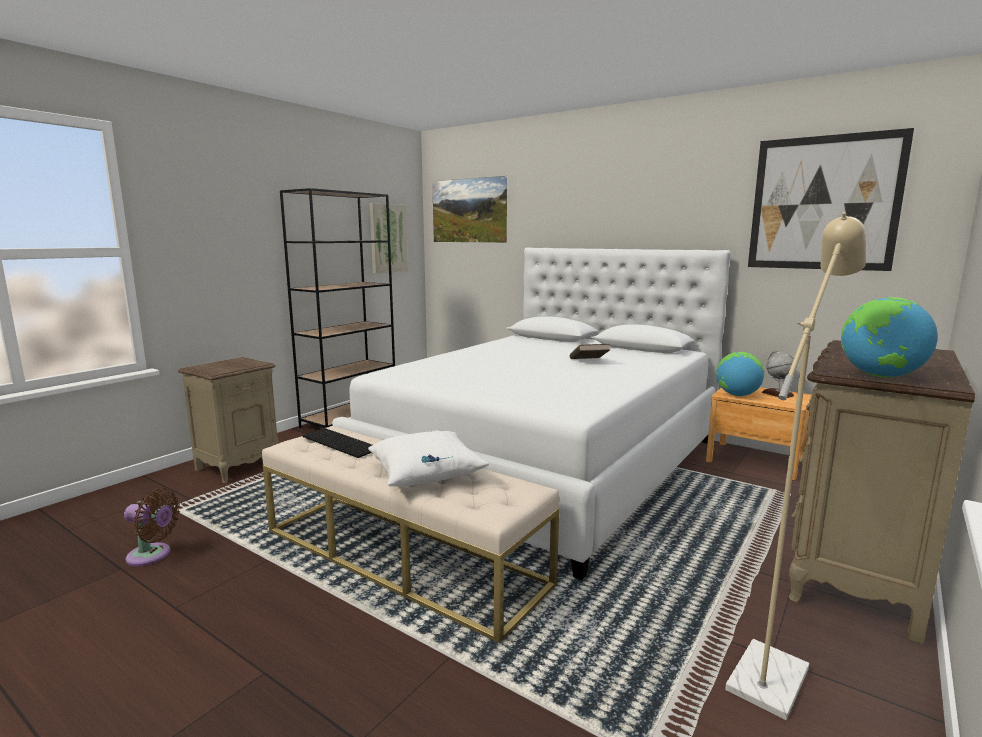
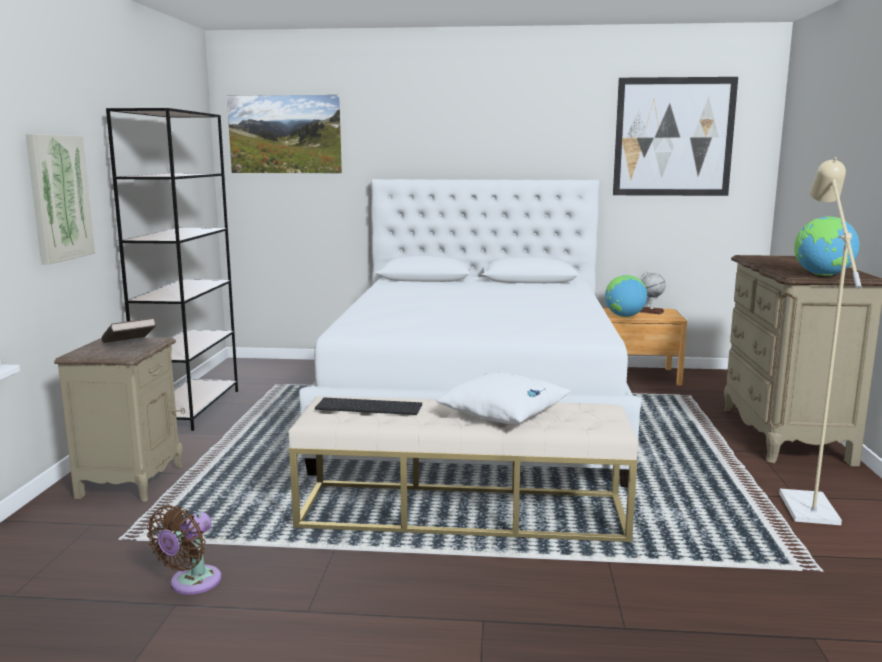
camera: 30 degrees left, 0 degrees up
brown fan [124,488,180,566] -> brown fan turned 135 degrees clockwise [147,505,222,595]
picture [370,203,408,273] -> picture moved to [26,134,95,265]
brown book [570,344,610,359] -> brown book moved to [102,318,156,343]

